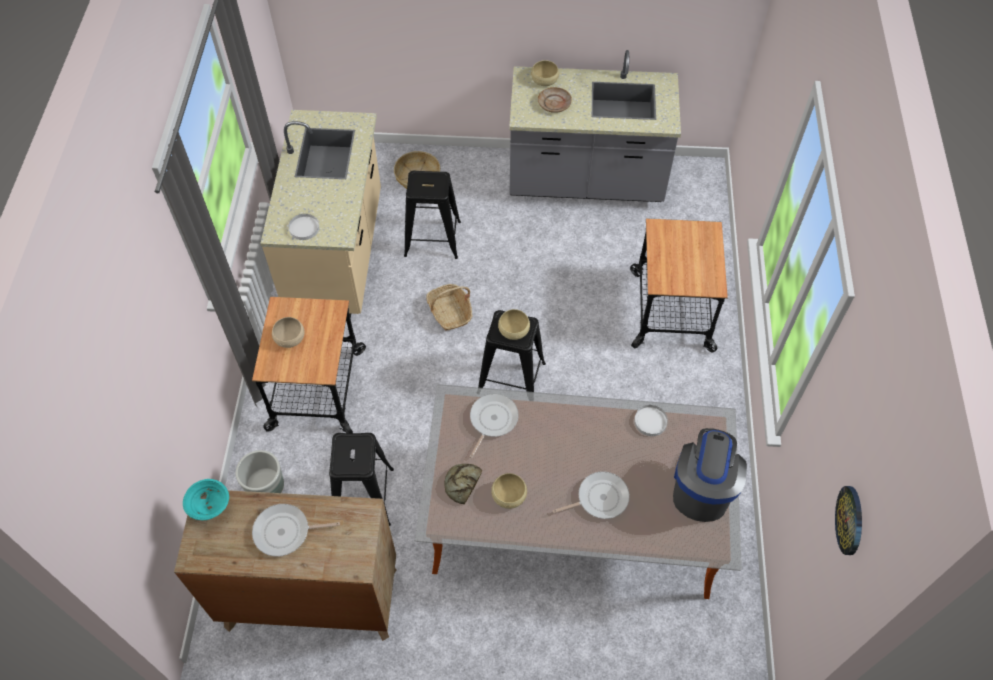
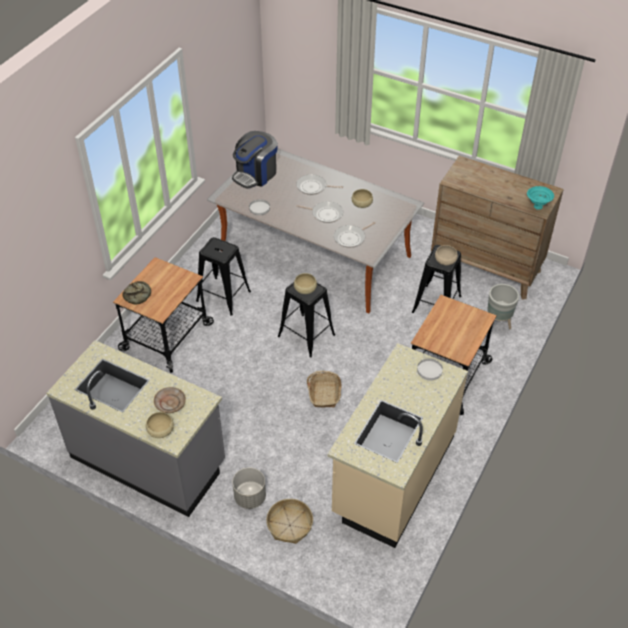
camera: 155 degrees left, 10 degrees down
frying pan [252,504,340,556] -> frying pan moved to [297,201,343,223]
beige bowl [272,317,305,348] -> beige bowl moved to [435,245,458,265]
black stool [404,171,461,259] -> black stool moved to [196,237,251,315]
bread [444,464,482,504] -> bread moved to [122,281,151,305]
wall clock [835,486,862,555] -> none
none -> grey planter [232,467,266,509]

